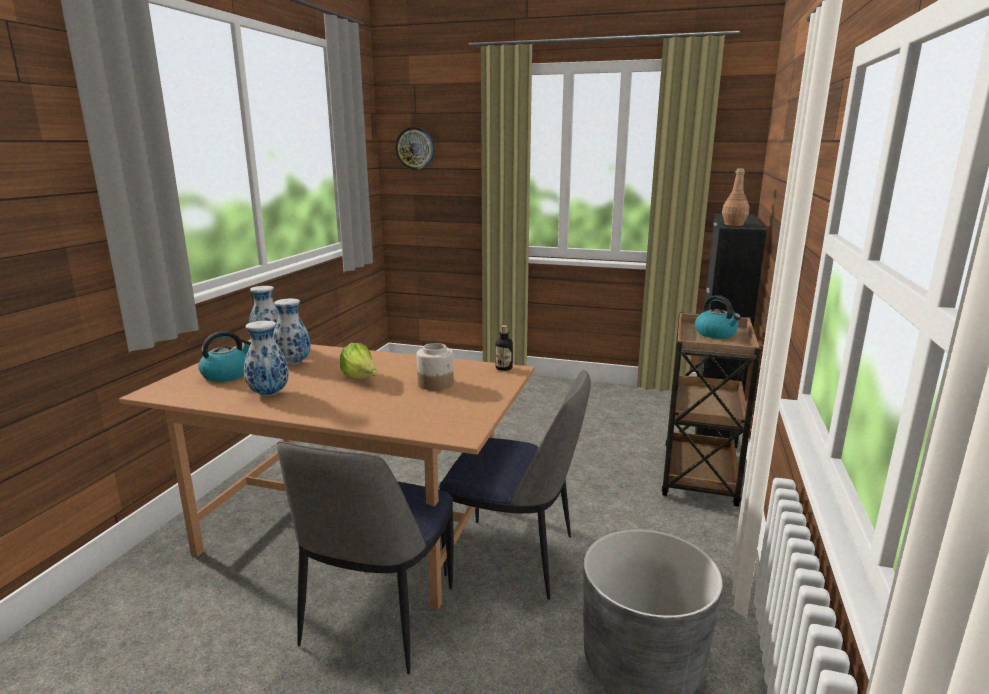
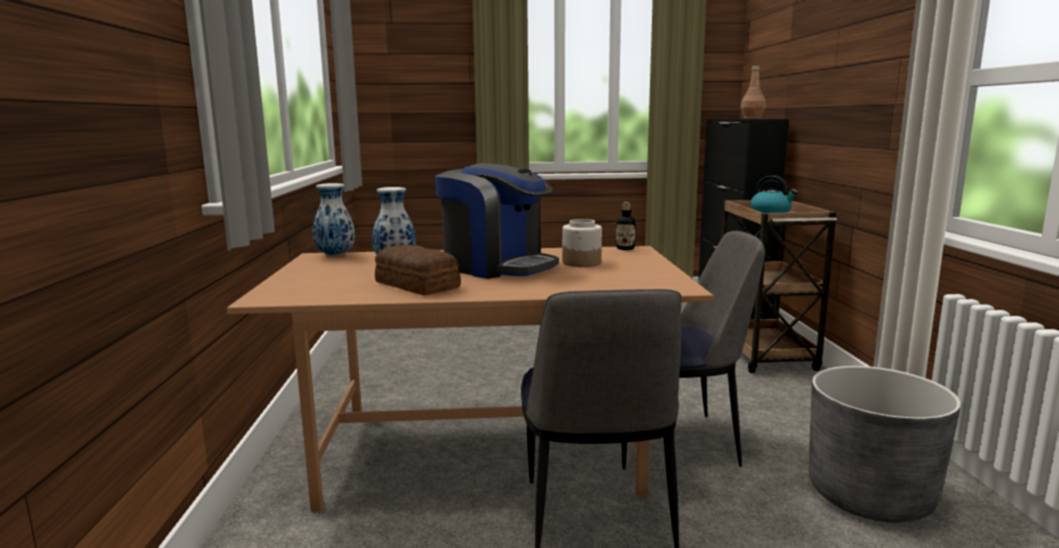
camera: 20 degrees left, 5 degrees down
kettle [198,331,251,382] -> none
vase [244,321,289,396] -> bread [375,245,461,295]
lettuce [340,343,377,379] -> coffee machine [435,163,559,279]
wall clock [395,127,435,170] -> none

